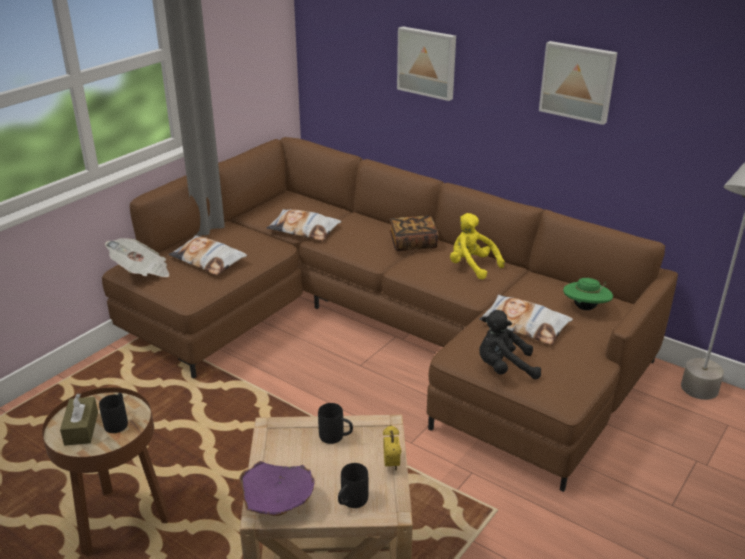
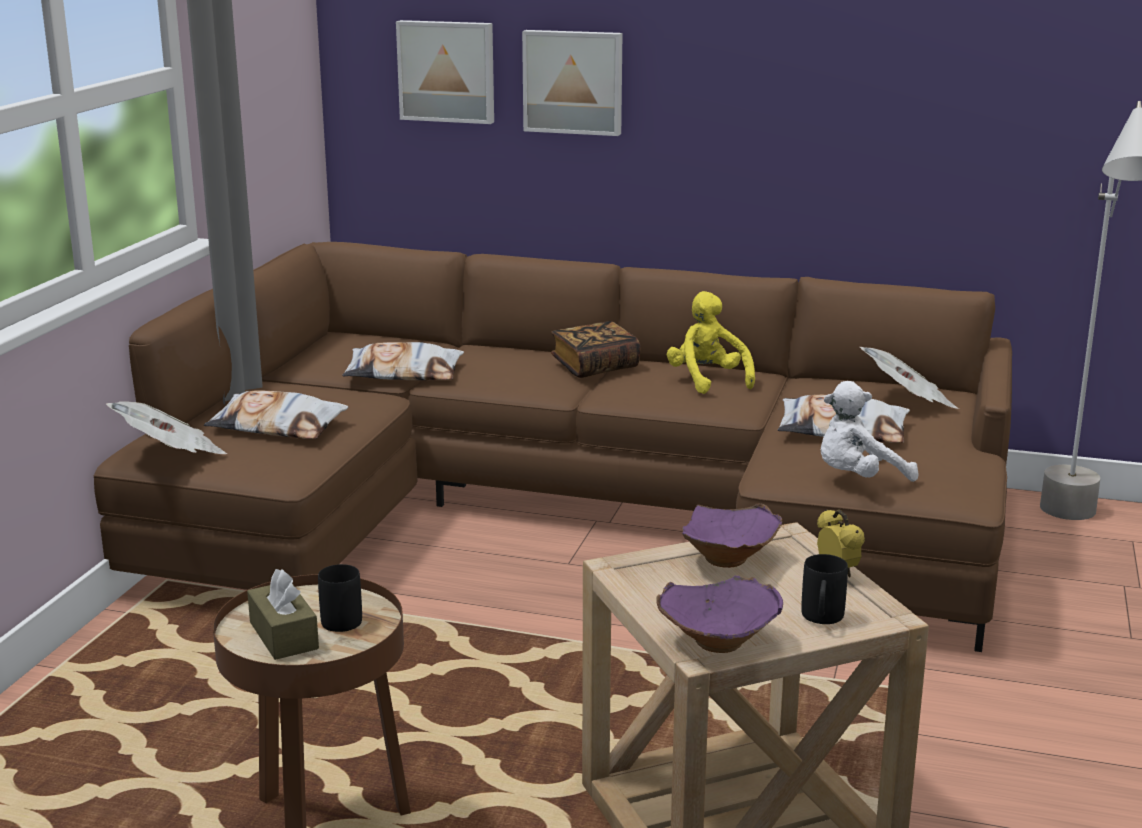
camera: 20 degrees left, 10 degrees down
black mug [318,403,353,444] -> purple bowl [682,503,782,568]
yellow plush toy [450,213,505,279] -> yellow plush toy turned 45 degrees clockwise [667,291,755,394]
black plush toy [479,310,541,379] -> white plush toy [820,381,919,482]
picture [539,41,618,125] -> picture moved to [396,20,494,124]
green hat [563,278,613,310] -> newspaper [860,347,959,409]

